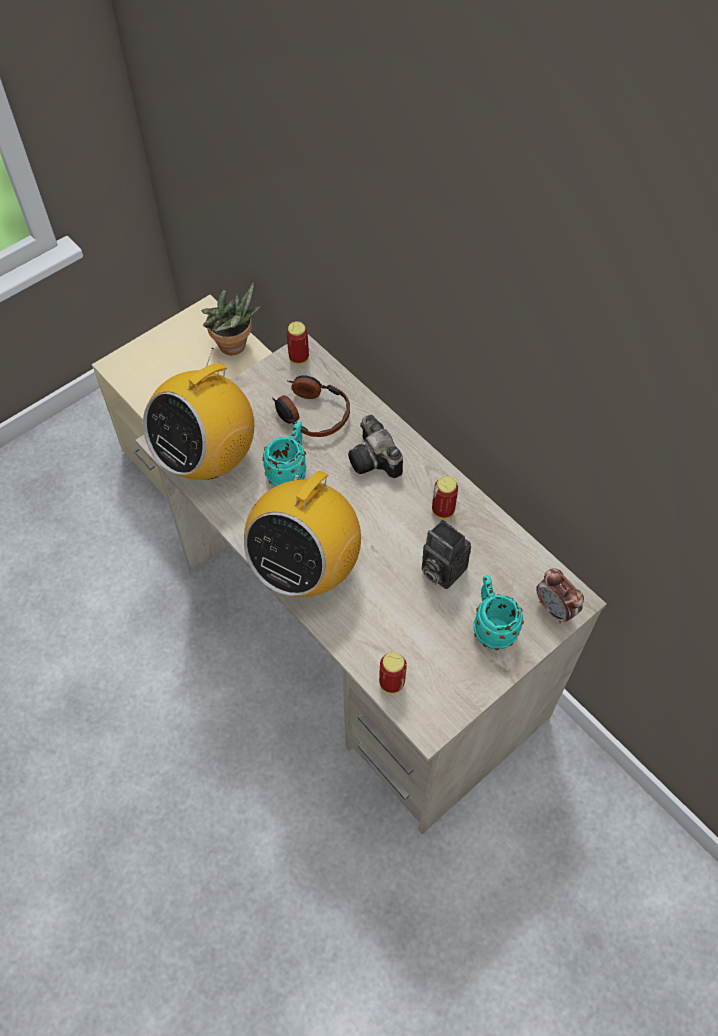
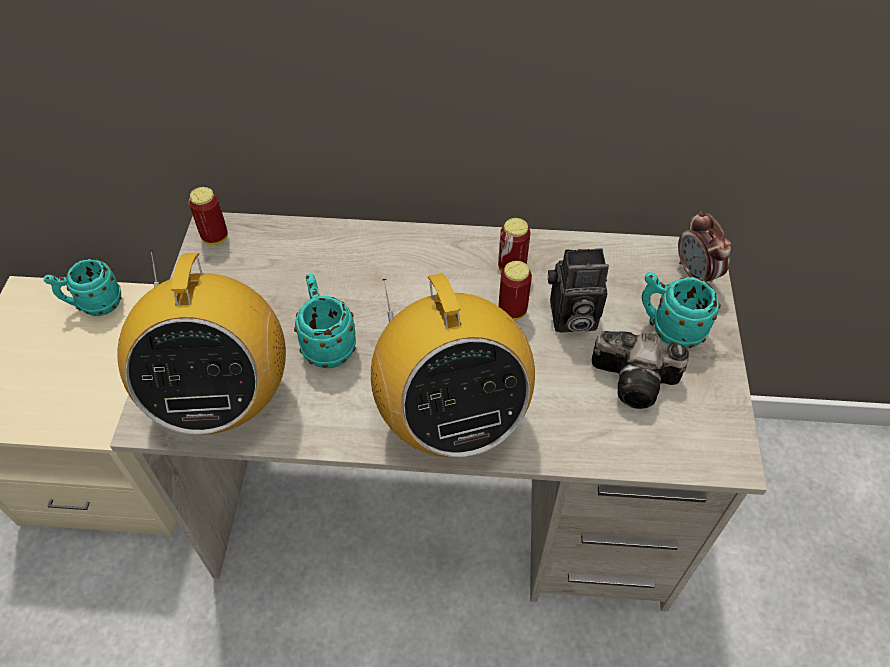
camera: 45 degrees left, 5 degrees down
potted plant [202,282,260,355] -> turquoise mug [44,259,121,316]
headphones [272,375,350,437] -> none
camera [348,414,403,478] -> camera moved to [592,331,689,409]
can [379,652,407,694] -> can moved to [498,261,532,320]
alarm clock [536,569,584,623] -> alarm clock turned 60 degrees clockwise [678,211,732,282]

